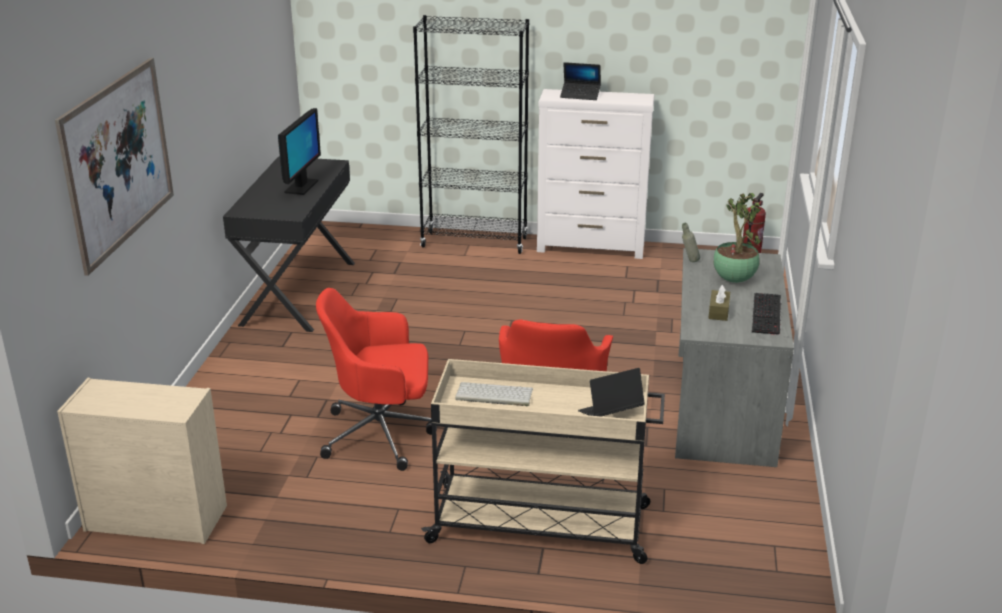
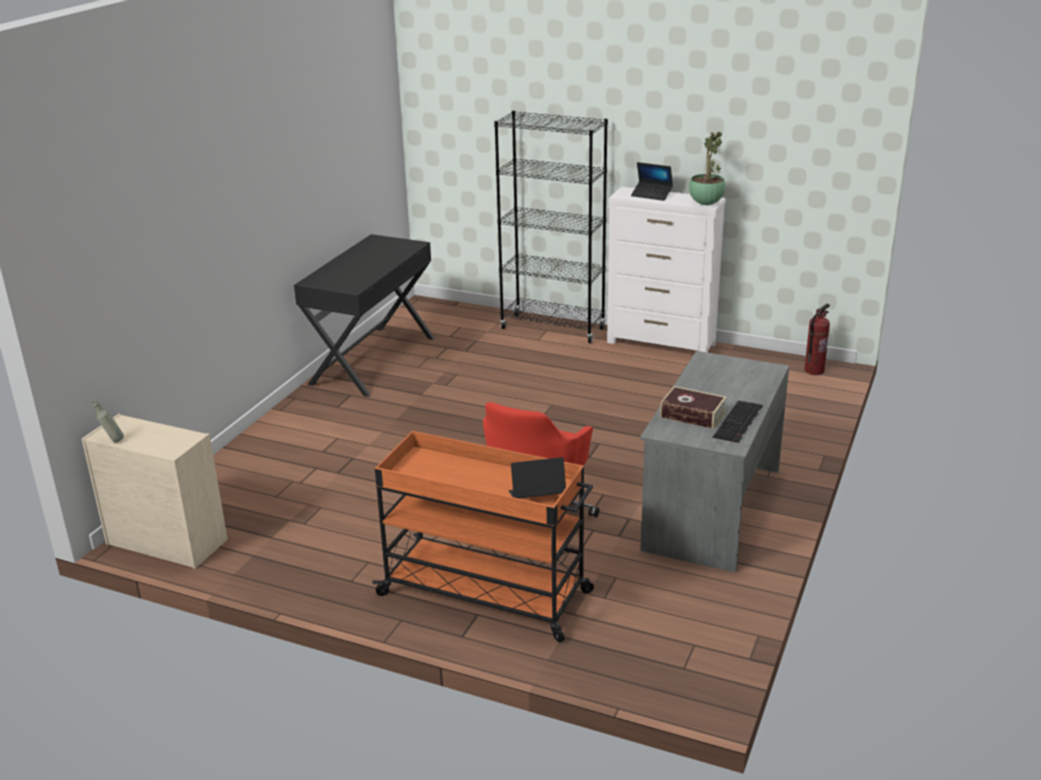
camera: 15 degrees right, 0 degrees up
picture [55,58,174,276] -> none
monitor [278,108,321,195] -> none
red office chair [316,288,437,471] -> none
beige cart [421,359,665,564] -> orange cart [372,431,594,642]
keyboard [455,382,533,406] -> none
grey bottle [682,223,700,262] -> grey bottle moved to [92,401,124,443]
brown tissue box [708,285,730,321] -> book [660,386,727,429]
potted plant [714,193,762,283] -> potted plant moved to [689,132,725,205]

